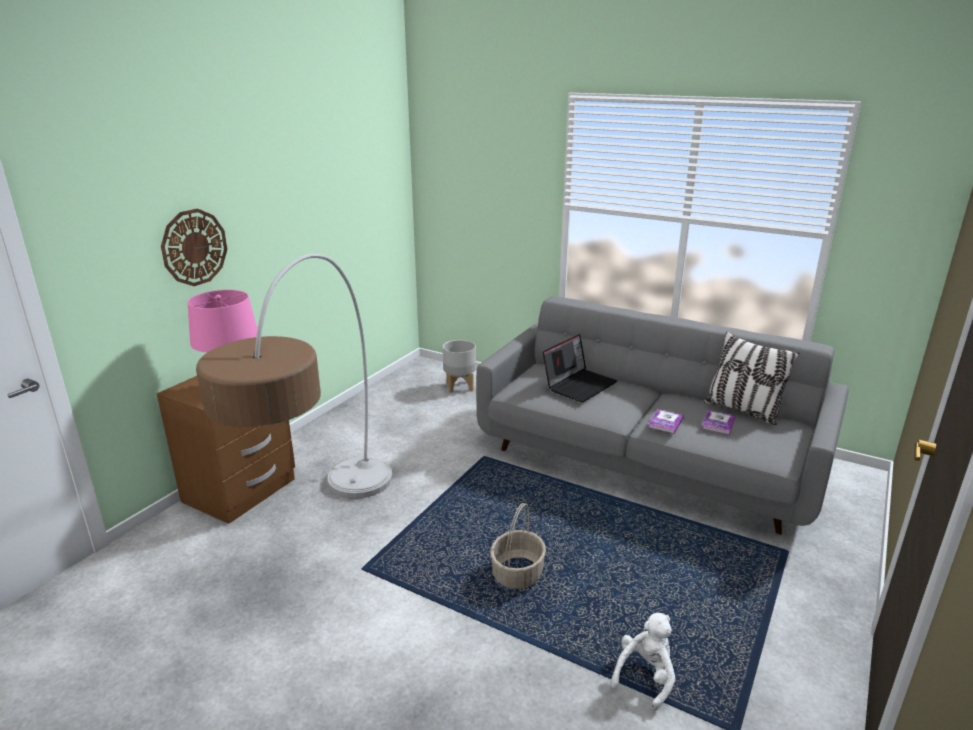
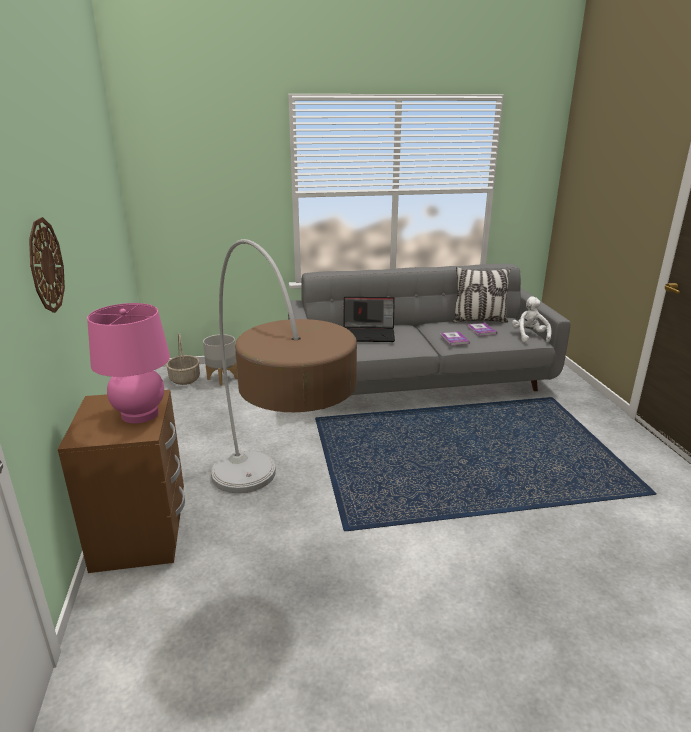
camera: 40 degrees left, 0 degrees up
basket [490,503,546,589] -> basket moved to [166,333,200,385]
laptop [543,334,617,402] -> laptop turned 90 degrees clockwise [343,297,395,342]
white plush toy [611,613,675,711] -> white plush toy moved to [512,296,551,342]

